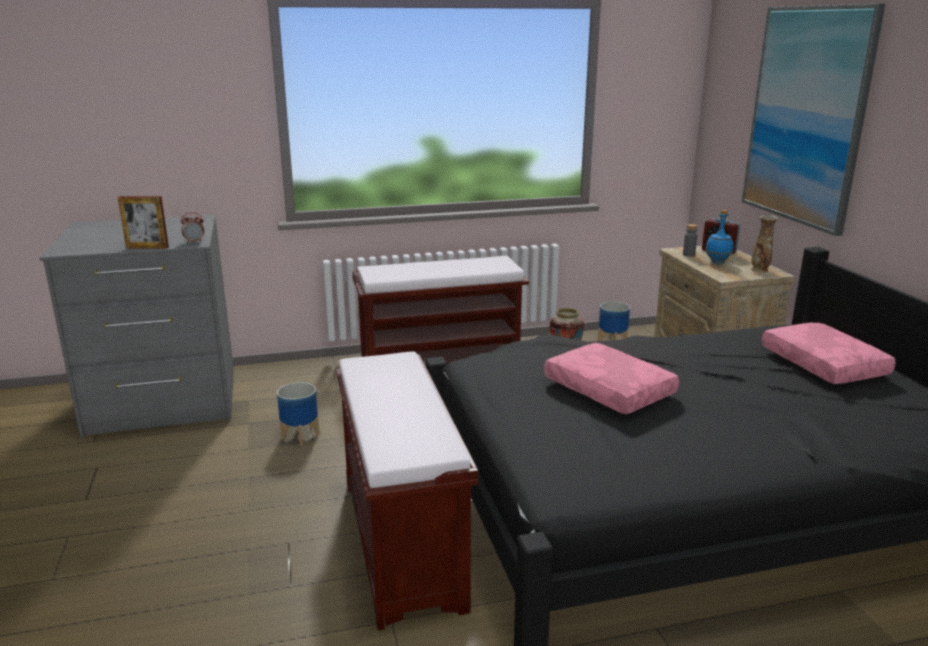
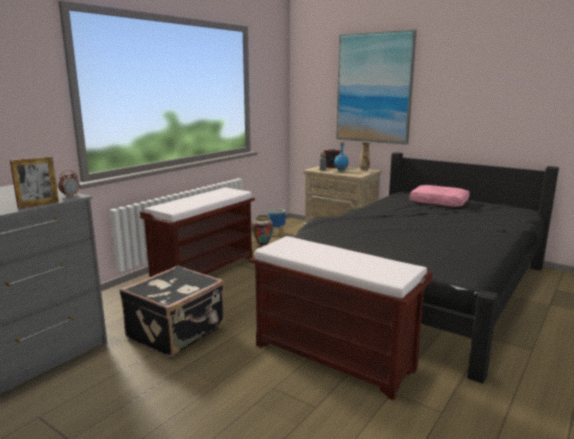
camera: 40 degrees left, 5 degrees down
planter [277,382,320,446] -> black suitcase [119,265,225,357]
pink pillow [544,343,679,414] -> none

